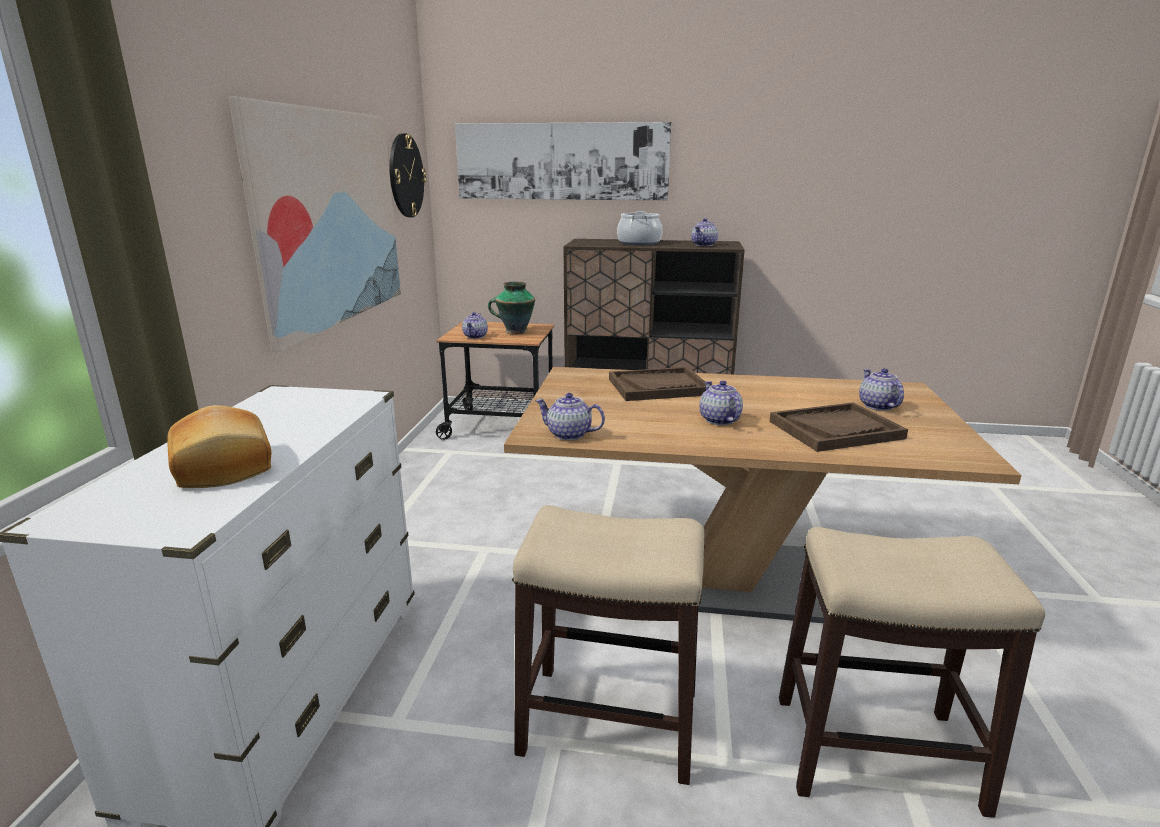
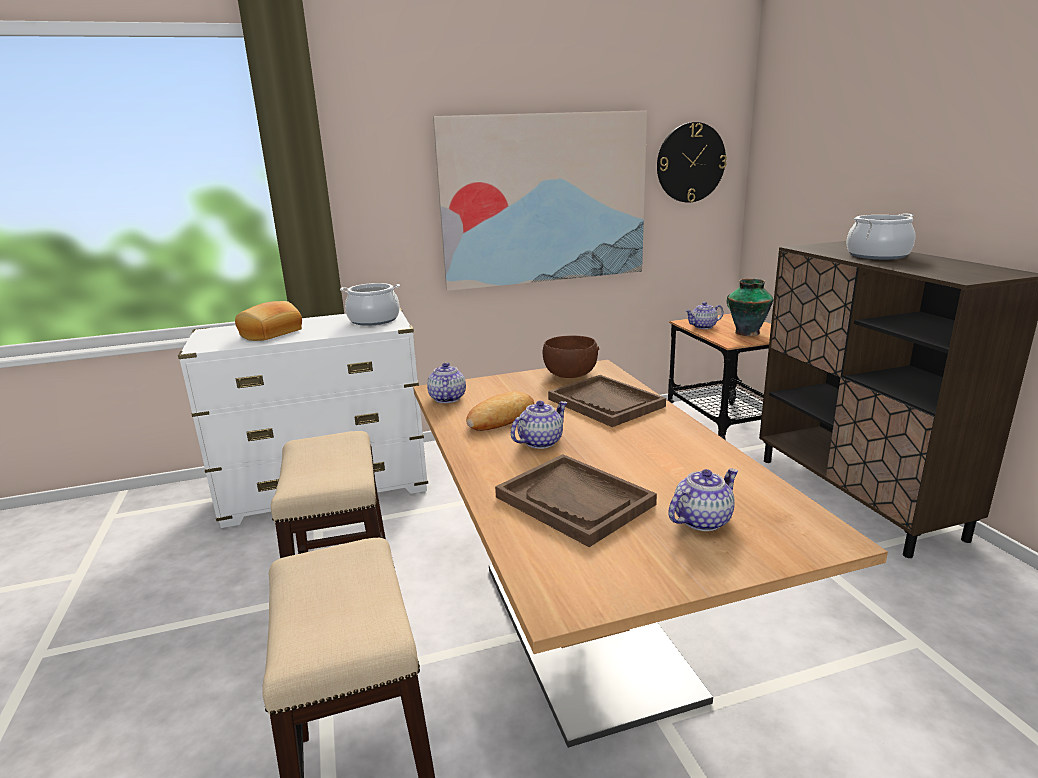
camera: 65 degrees right, 0 degrees up
picture [455,122,671,200] -> none
teapot [691,218,718,246] -> none
none -> cooking pot [340,283,400,326]
none -> bread [466,391,534,431]
none -> brown bowl [543,335,599,378]

